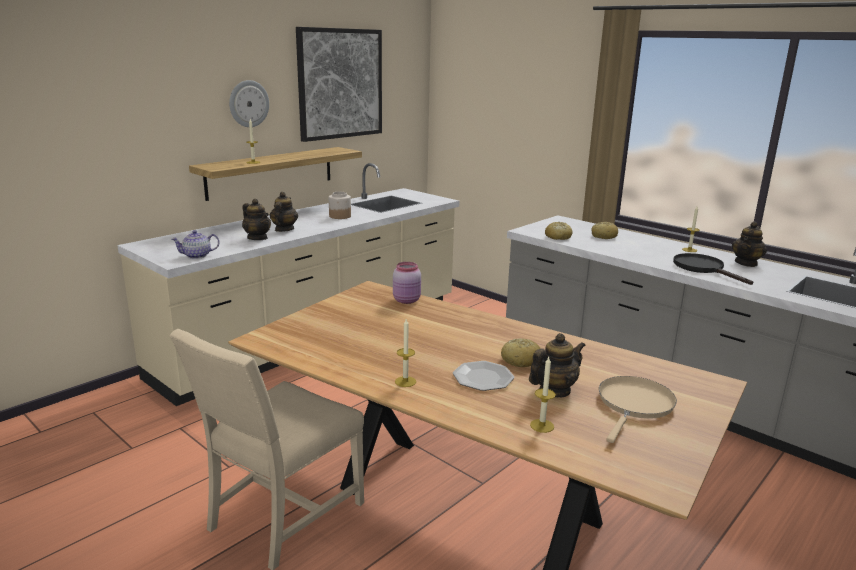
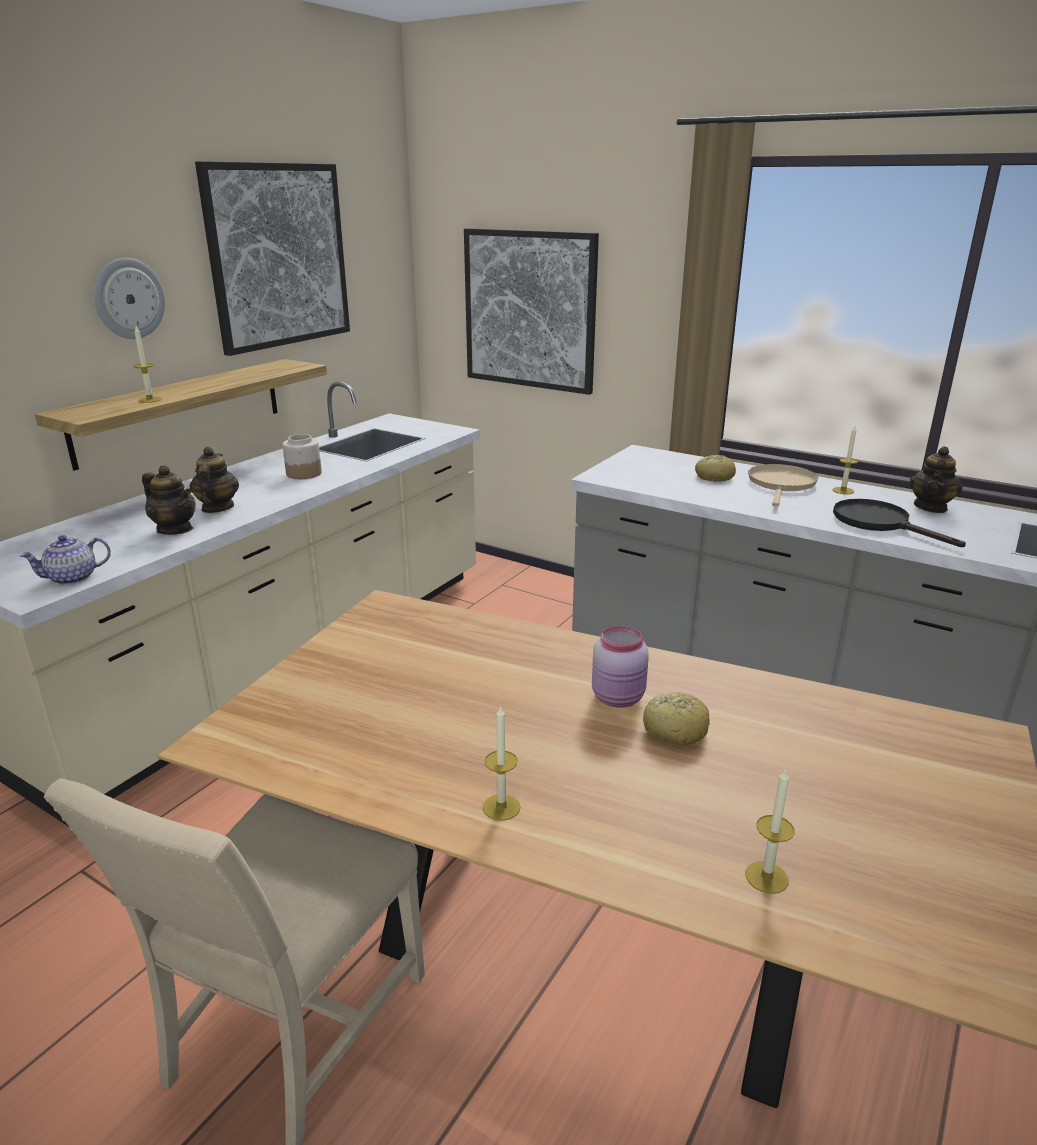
camera: 10 degrees left, 5 degrees up
pink jar [393,262,421,304] -> pink jar moved to [592,625,649,708]
plate [453,361,514,391] -> none
teapot [529,333,586,397] -> none
bread [545,222,573,240] -> none
beige frying pan [599,376,677,443] -> beige frying pan moved to [748,464,818,506]
none -> picture [464,228,599,395]

